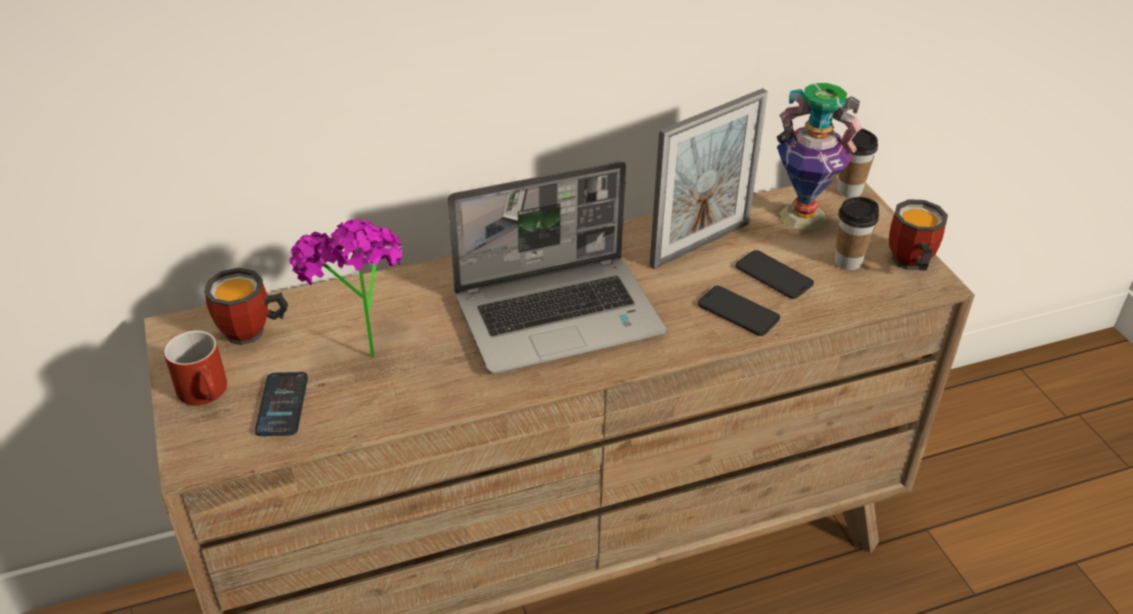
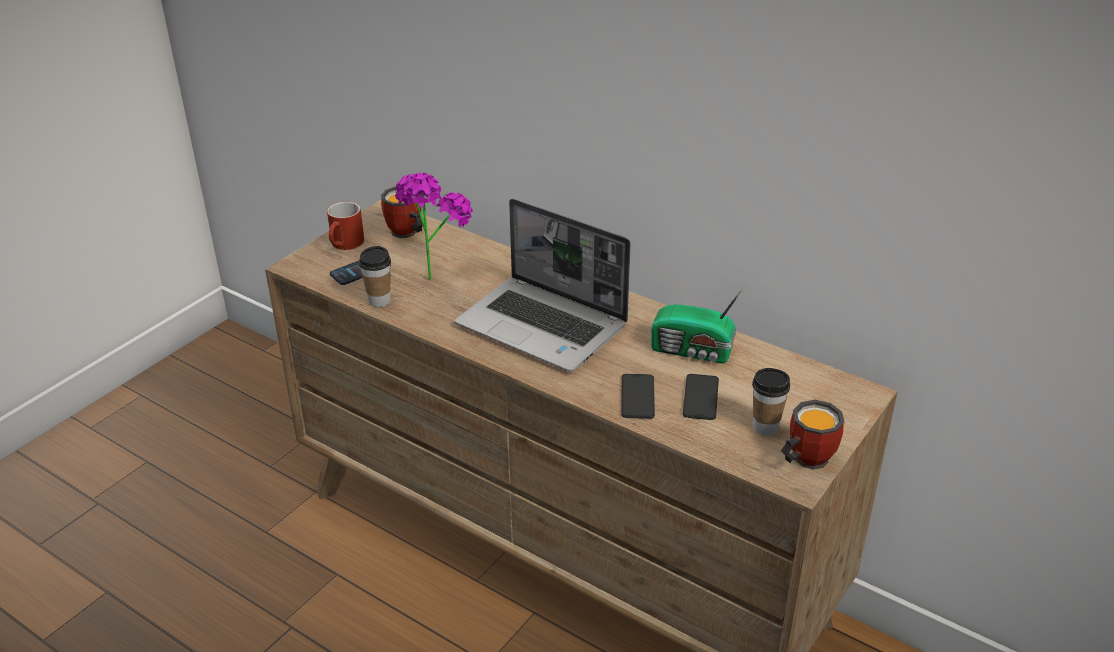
camera: 55 degrees right, 5 degrees down
picture frame [649,88,768,269] -> radio [651,284,746,364]
vase [777,83,862,231] -> none
cup [837,128,878,197] -> cup moved to [359,246,391,307]

